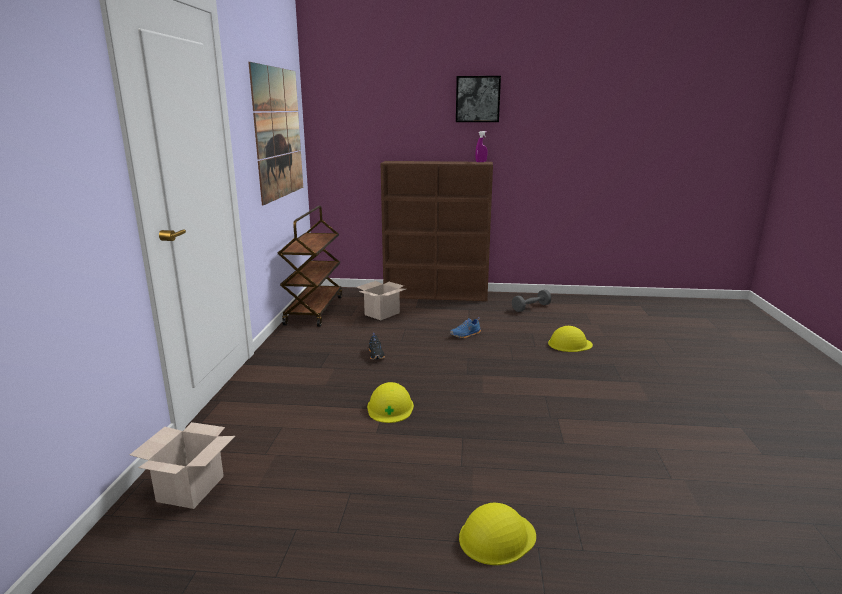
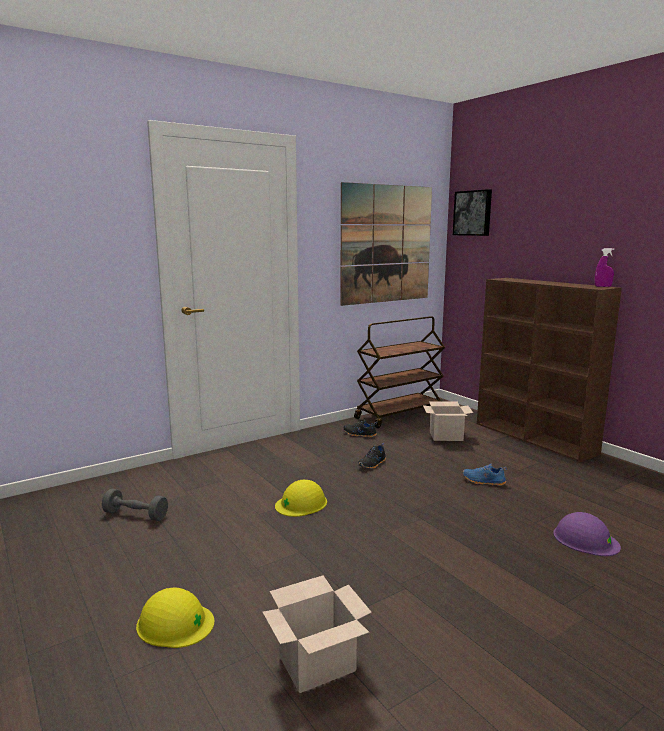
camera: 50 degrees right, 5 degrees down
cardboard box [130,422,235,509] -> cardboard box moved to [262,575,372,693]
picture [456,76,501,122] -> picture moved to [453,189,492,236]
grey dumbbell [512,290,551,312] -> grey dumbbell moved to [102,489,168,521]
yellow hard hat [548,326,593,352] -> purple hard hat [553,512,621,556]
none -> black shoe [343,420,377,437]

